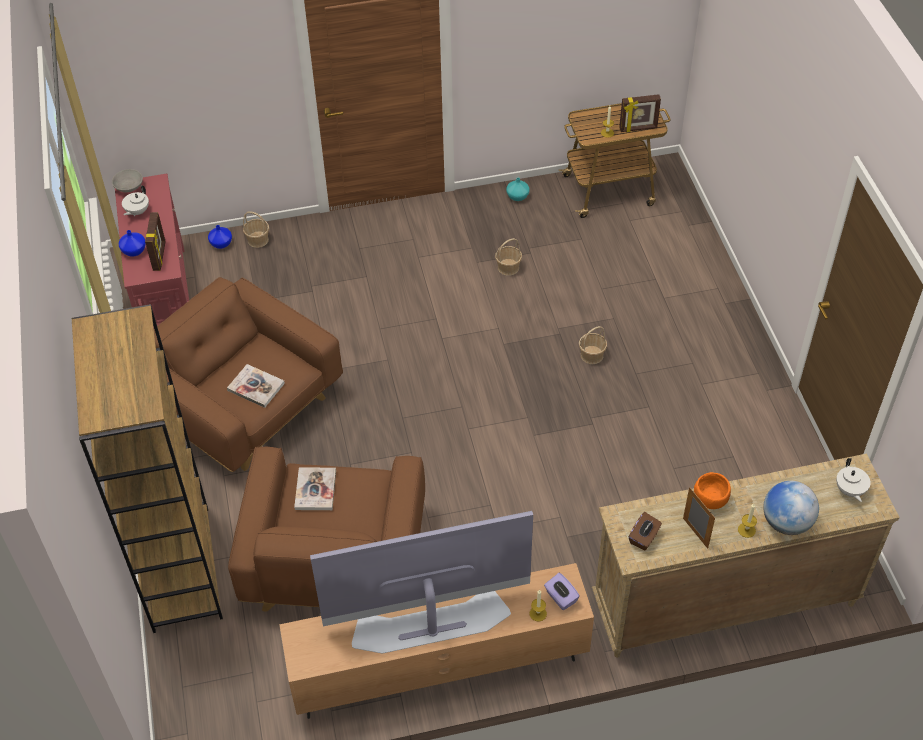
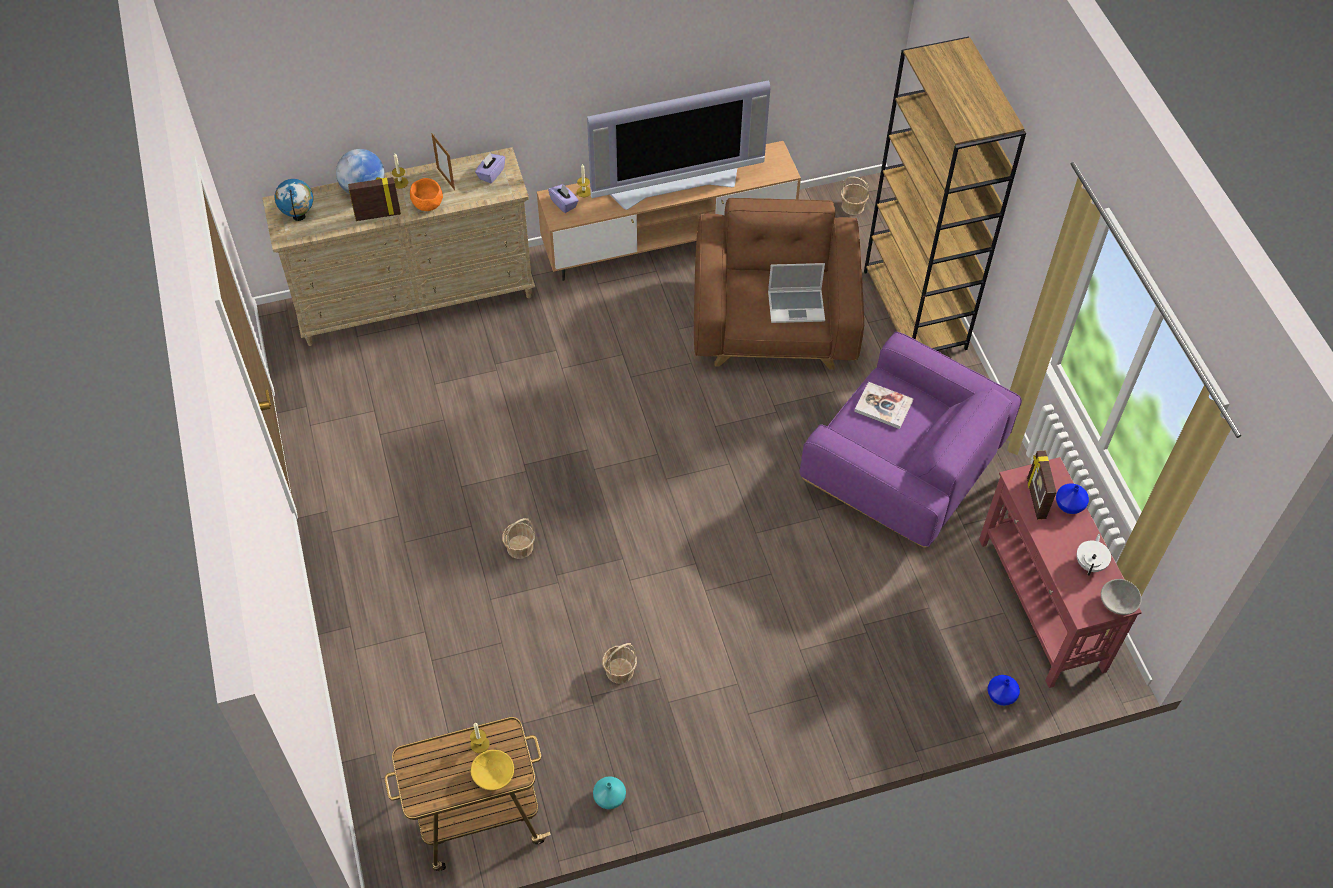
camera: 175 degrees right, 5 degrees up
brown armchair [154,277,343,472] -> purple armchair [799,332,1022,548]
basket [243,211,269,248] -> basket moved to [841,176,869,215]
book [294,467,336,510] -> laptop [768,263,825,323]
picture frame [619,94,661,132] -> picture frame moved to [348,177,401,221]
brown tissue box [629,512,662,551] -> purple tissue box [475,153,505,183]
white teapot [836,458,871,502] -> globe [275,179,313,221]
none -> yellow bowl [471,750,514,790]

